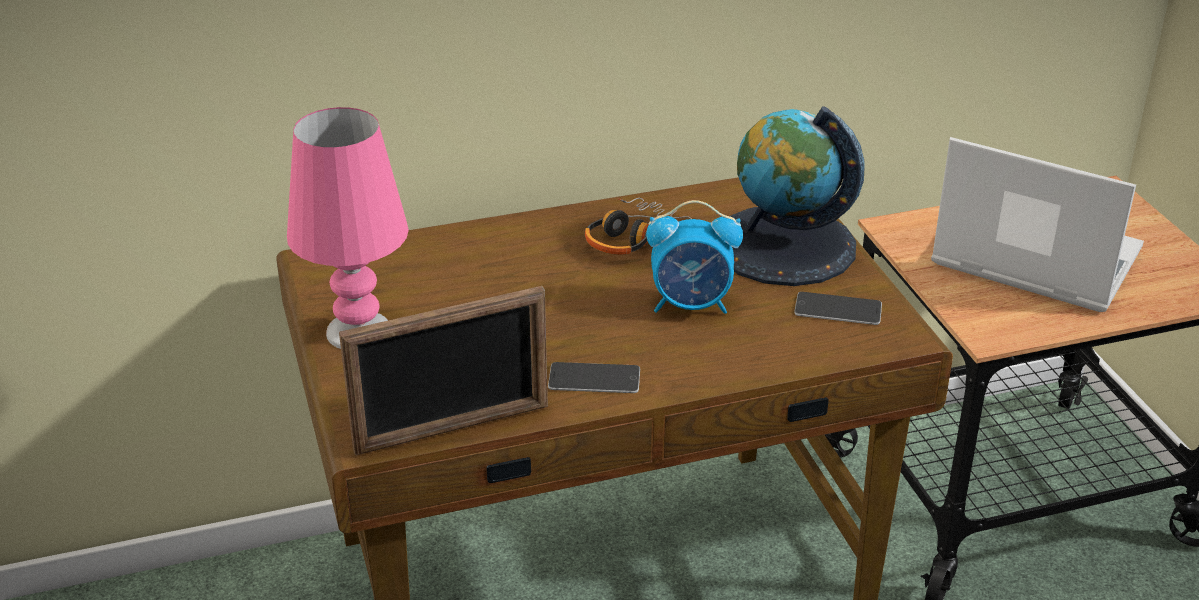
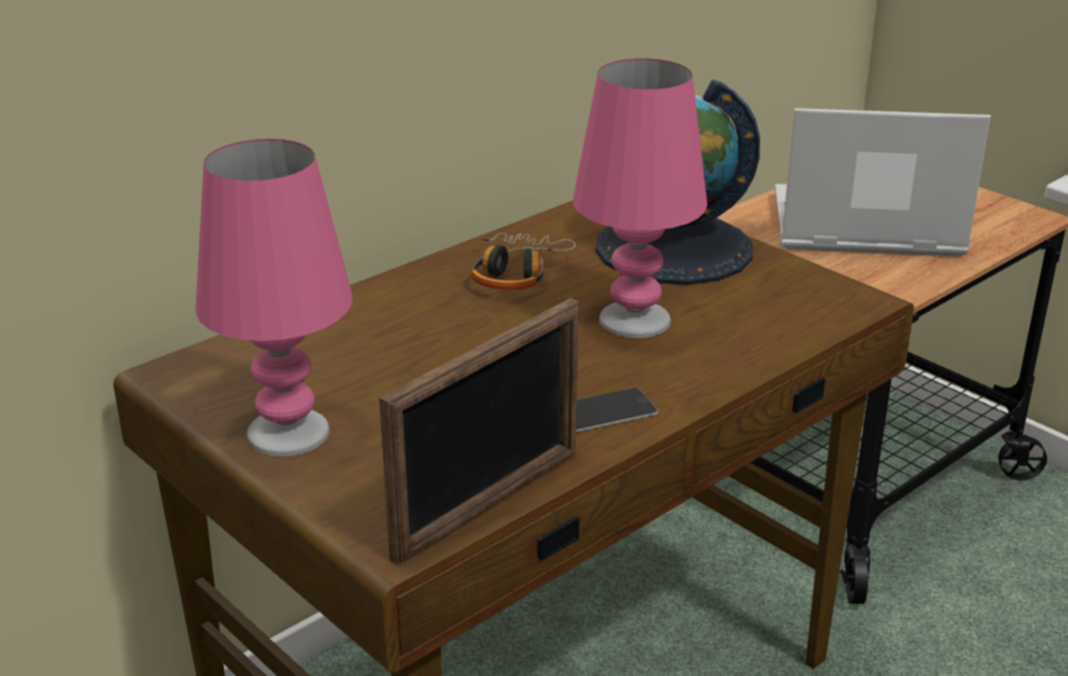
camera: 25 degrees left, 5 degrees down
alarm clock [646,200,743,314] -> pink table lamp [573,59,707,338]
phone [794,292,882,325] -> none

